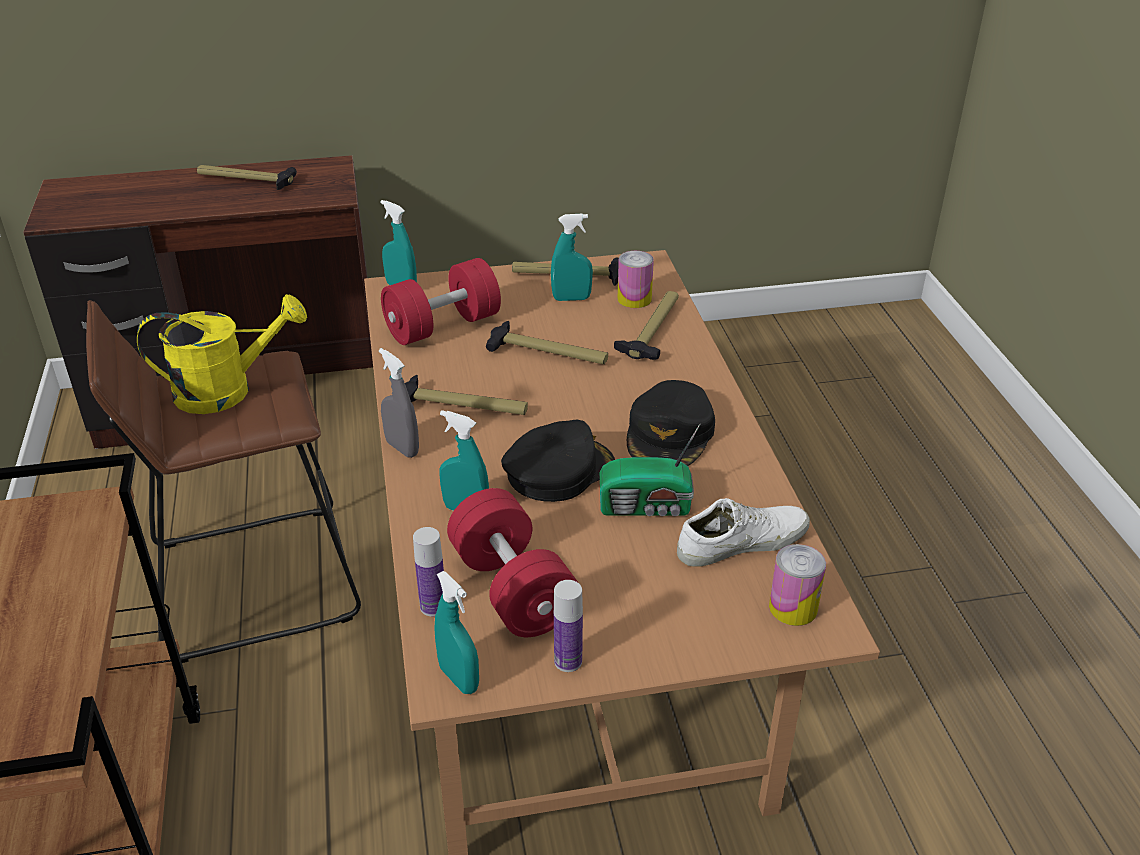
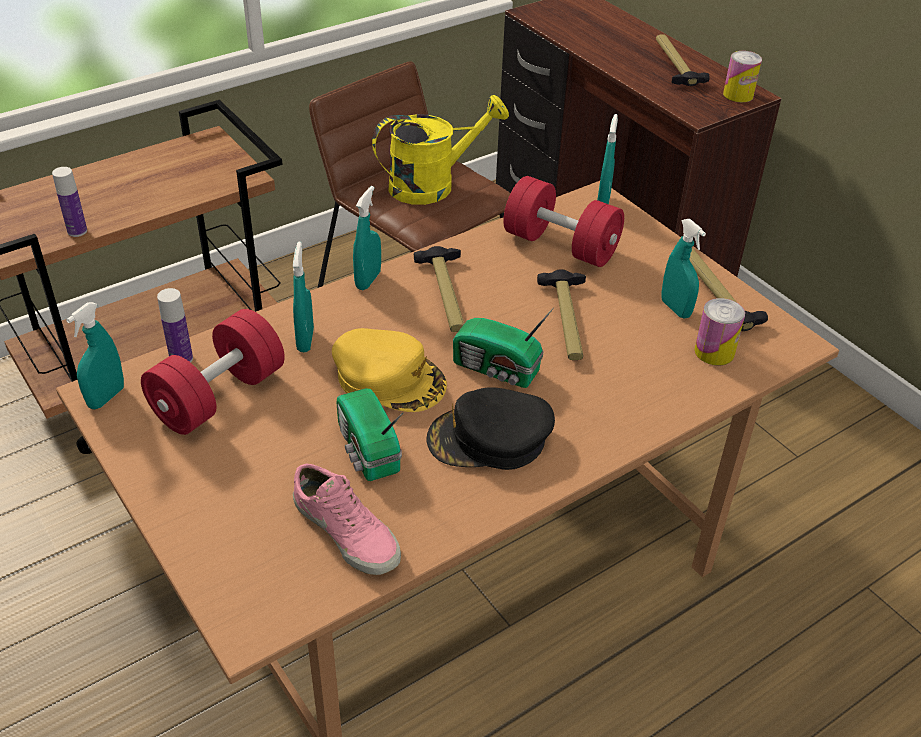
camera: 65 degrees right, 5 degrees up
yellow watering can [137,294,307,414] -> yellow watering can turned 75 degrees counterclockwise [372,95,509,205]
grey spray bottle [379,348,419,458] -> turquoise spray bottle [353,186,381,290]
black cap [501,420,615,502] -> yellow cap [332,328,447,412]
bottle [554,580,583,672] -> bottle moved to [52,167,87,237]
hammer [614,291,679,360] -> none
white shoe [677,498,810,567] -> pink shoe [293,464,401,575]
can [769,544,826,626] -> can moved to [723,51,762,102]
none -> radio [453,307,554,388]

